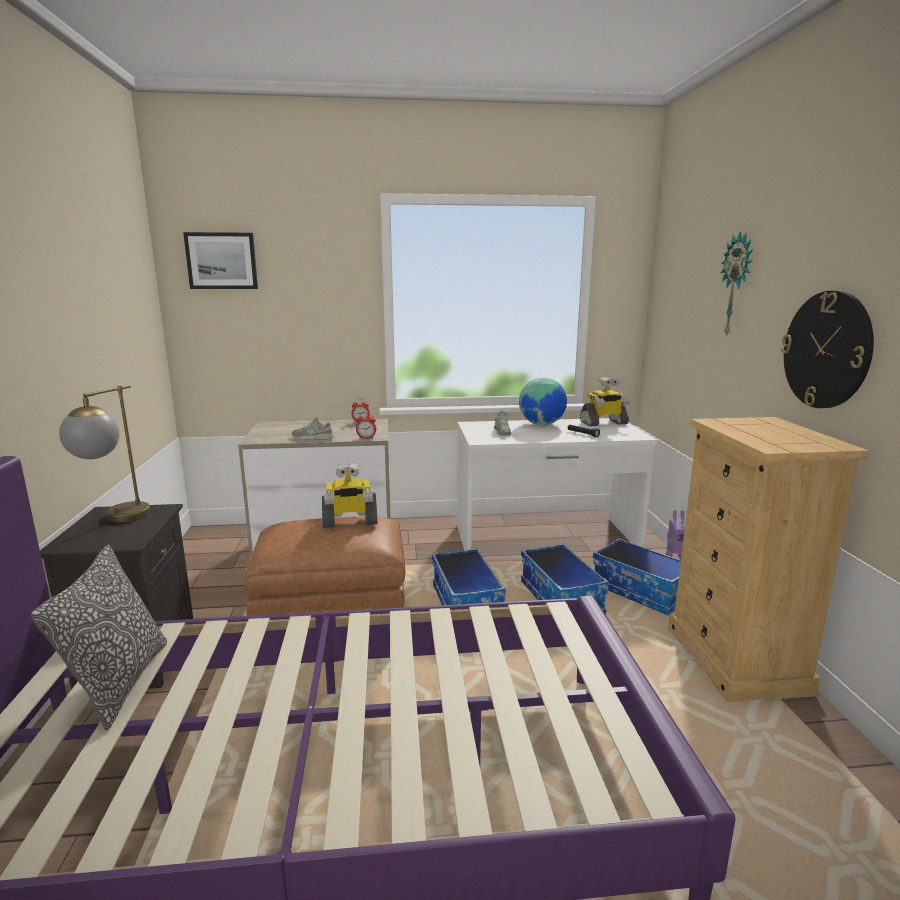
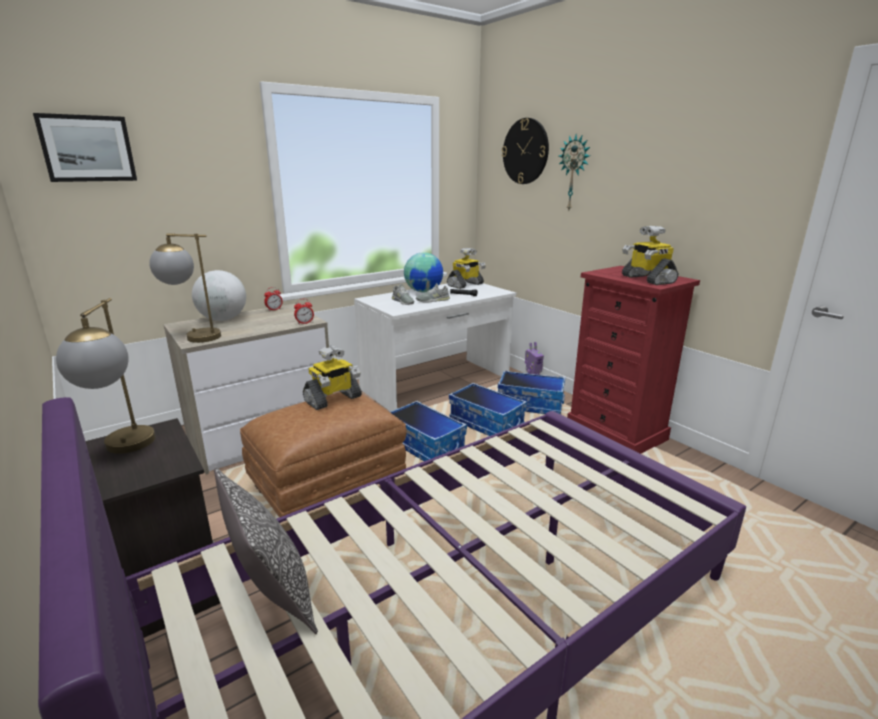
camera: 30 degrees left, 5 degrees up
grey shoe [292,417,334,440] -> grey shoe moved to [416,283,450,302]
beige dresser [669,417,869,702] -> red dresser [567,266,700,454]
wall clock [781,290,874,408] -> wall clock moved to [502,118,549,184]
none -> table lamp [149,233,221,343]
none -> globe [192,270,246,321]
none -> toy robot [622,226,678,285]

